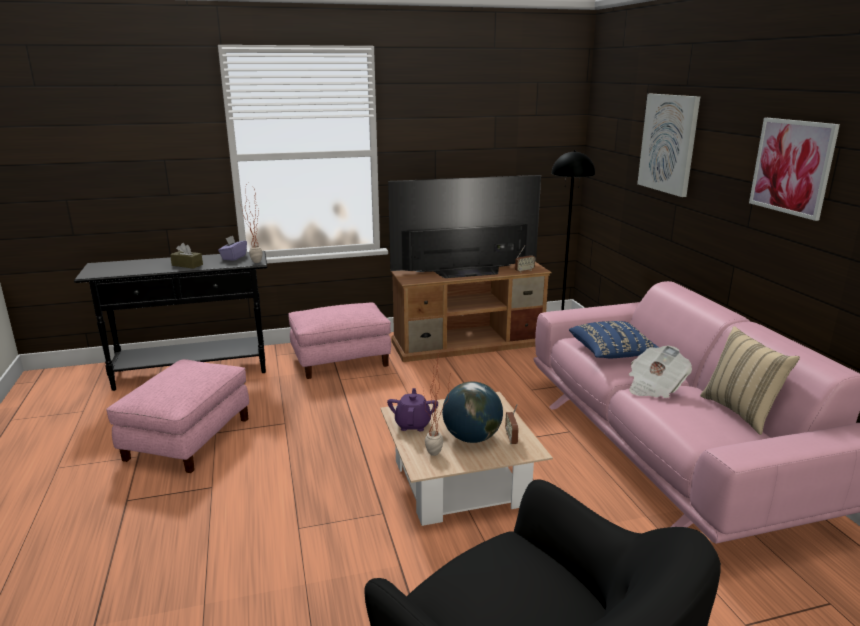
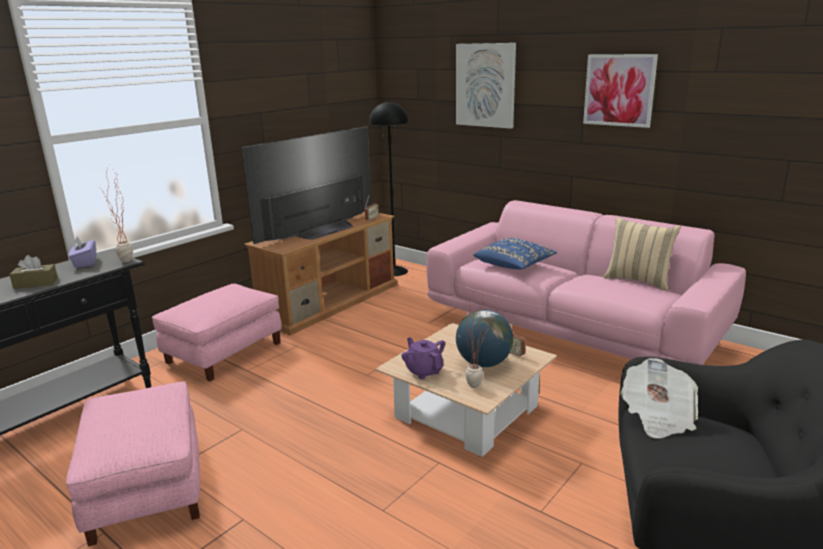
camera: 35 degrees left, 0 degrees up
newspaper [629,346,692,398] -> newspaper moved to [621,358,698,438]

